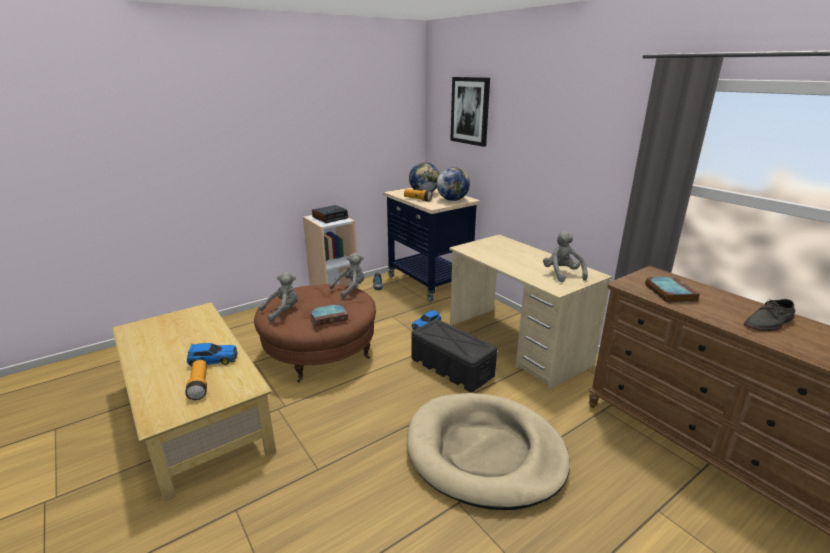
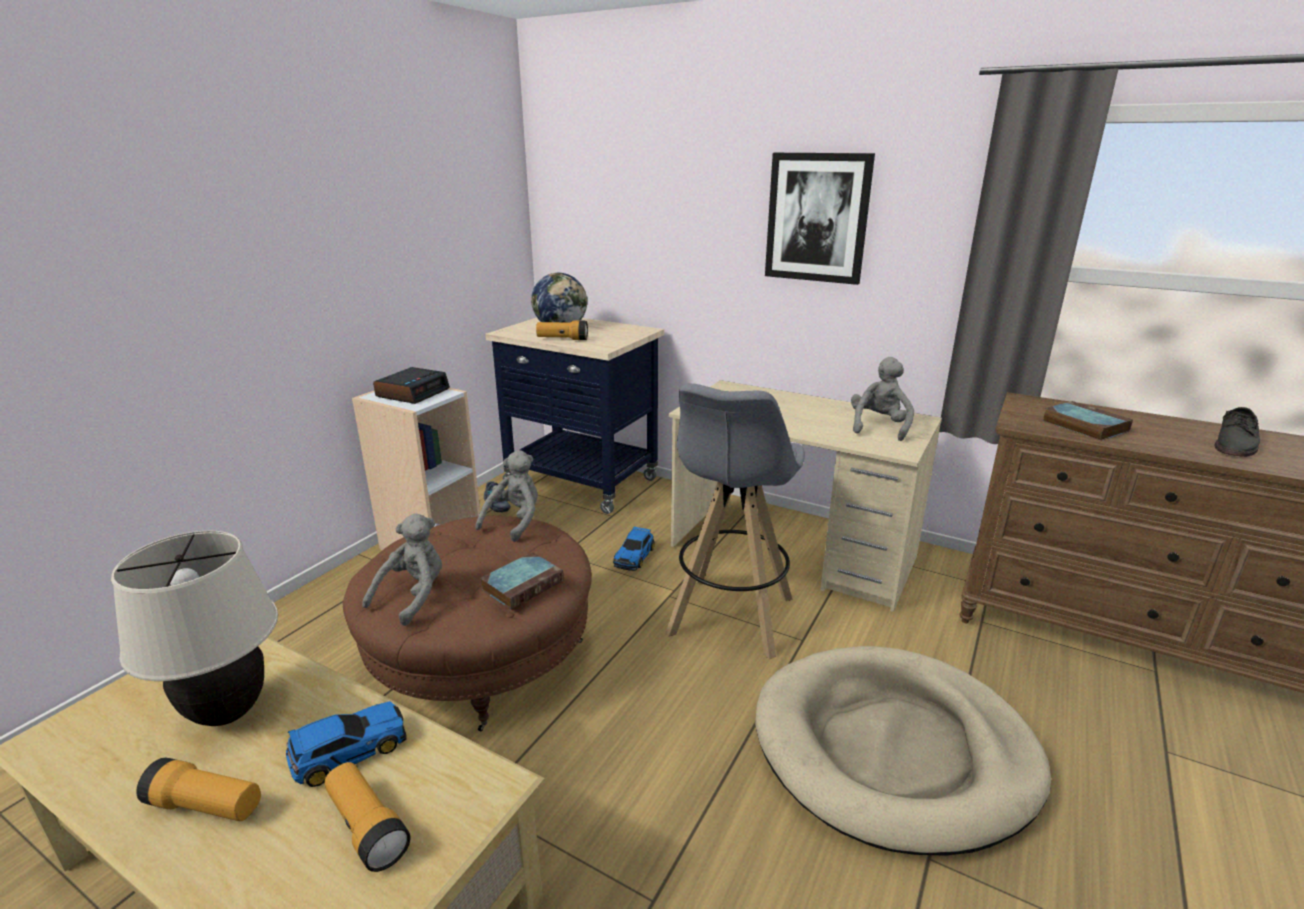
camera: 25 degrees left, 0 degrees up
black storage box [412,319,497,392] -> grey stool [666,383,805,659]
globe [437,167,470,201] -> none
picture [450,77,490,147] -> picture moved to [765,153,875,285]
grey plush toy [543,231,588,282] -> grey plush toy turned 60 degrees clockwise [851,357,914,441]
none -> beige table lamp [111,531,278,726]
none -> flashlight [136,758,261,821]

